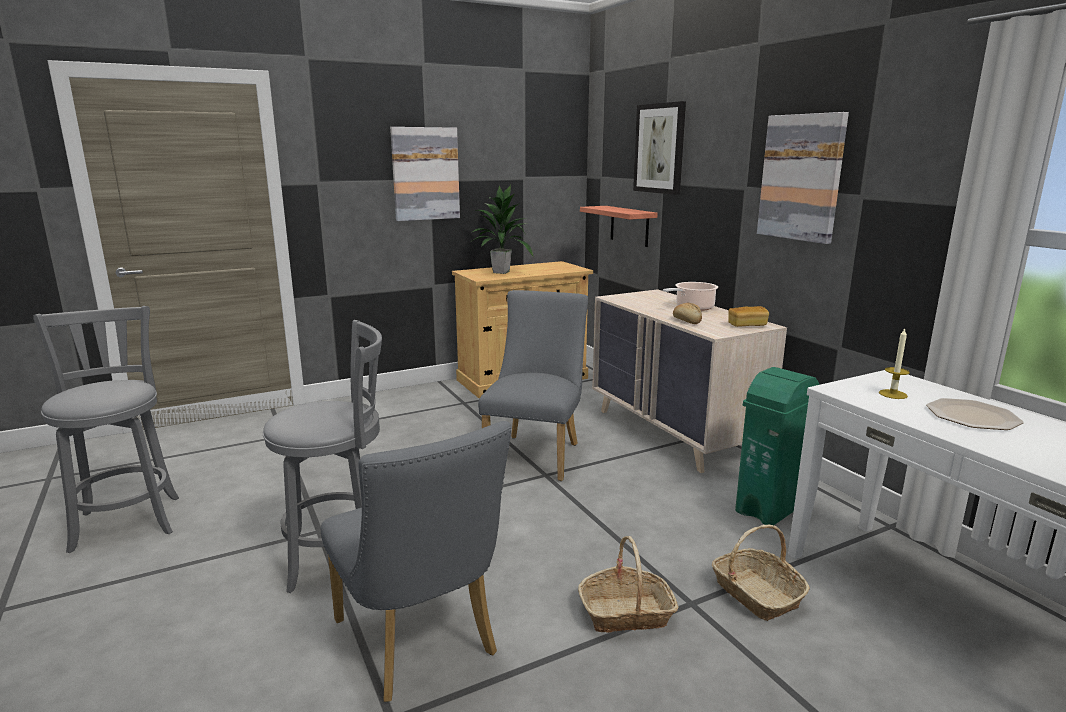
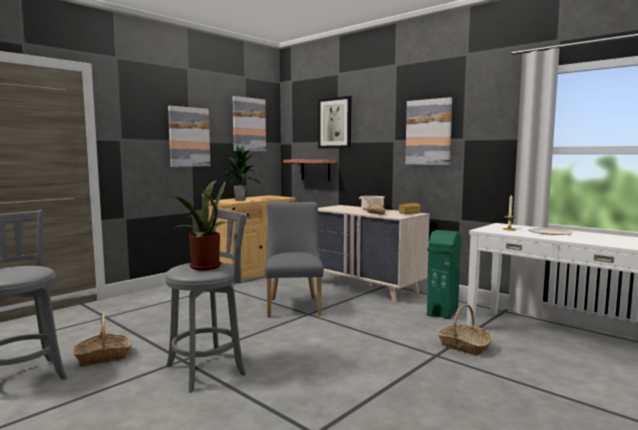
camera: 20 degrees left, 10 degrees down
grey chair [321,421,511,702] -> none
basket [578,536,679,633] -> basket moved to [72,311,132,366]
none -> potted plant [170,180,227,270]
none -> picture [232,96,266,151]

